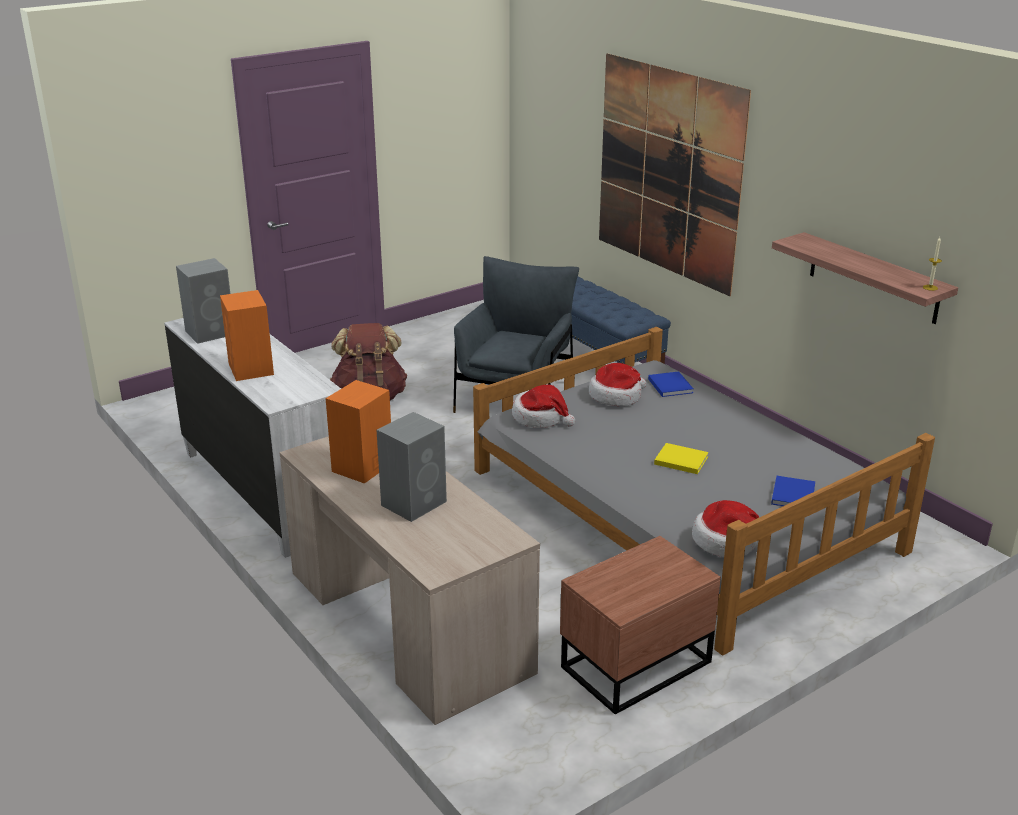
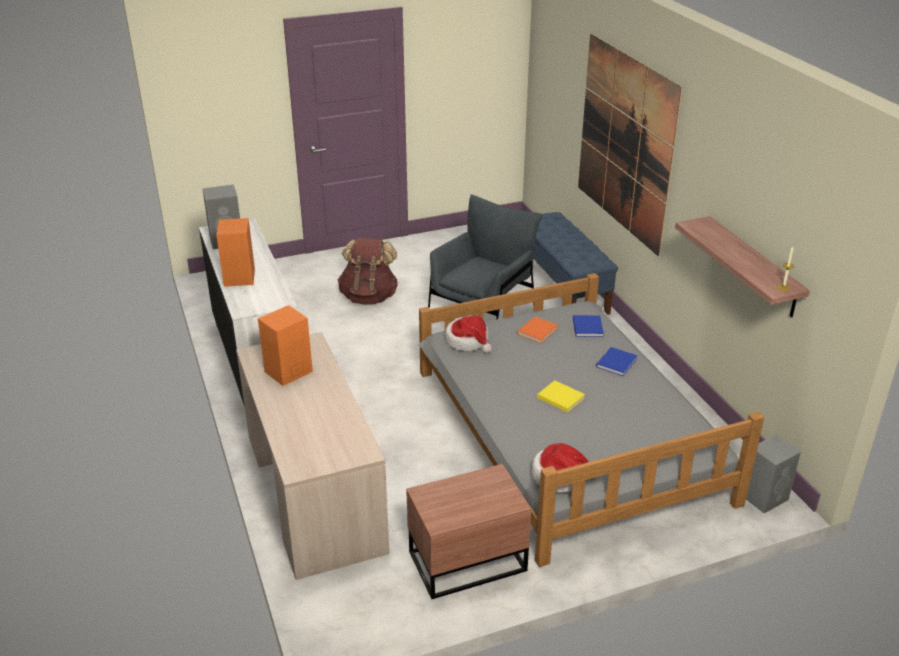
camera: 15 degrees right, 5 degrees up
grey speaker [377,412,447,522] -> grey speaker moved to [746,435,801,513]
hat [589,363,646,406] -> orange book [517,317,558,343]
blue book [771,476,815,506] -> blue book moved to [596,347,638,376]

